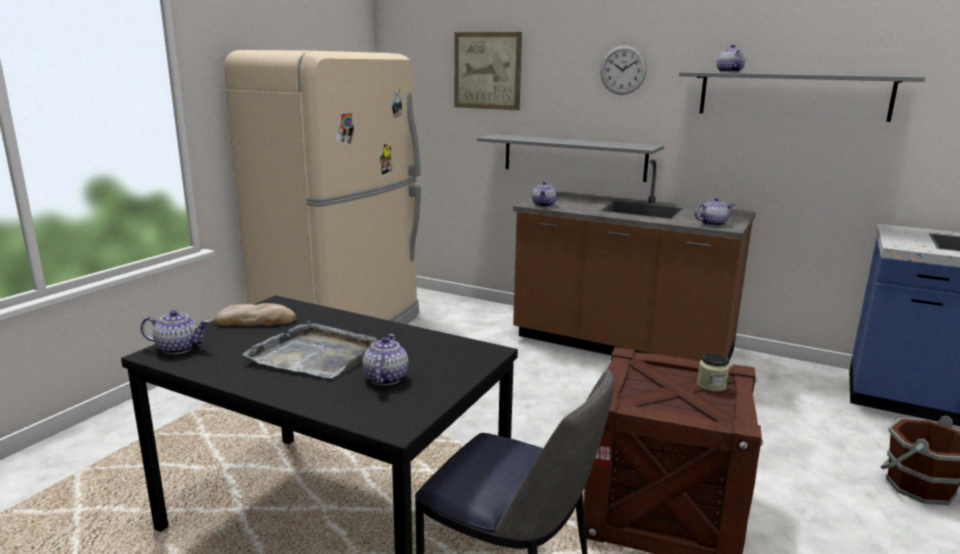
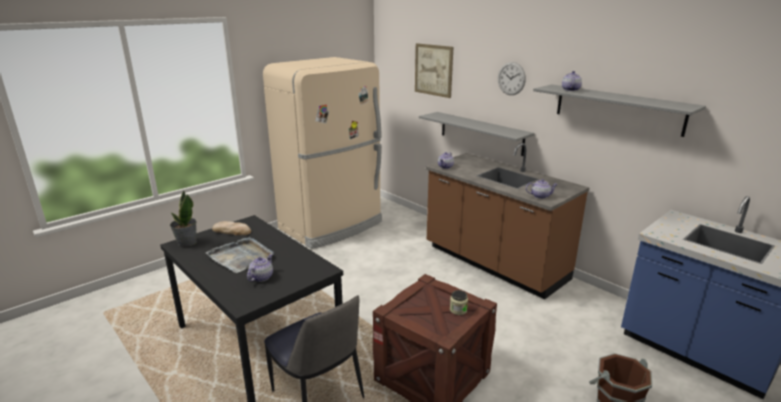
camera: 20 degrees right, 5 degrees up
teapot [141,310,210,354] -> potted plant [170,190,197,247]

